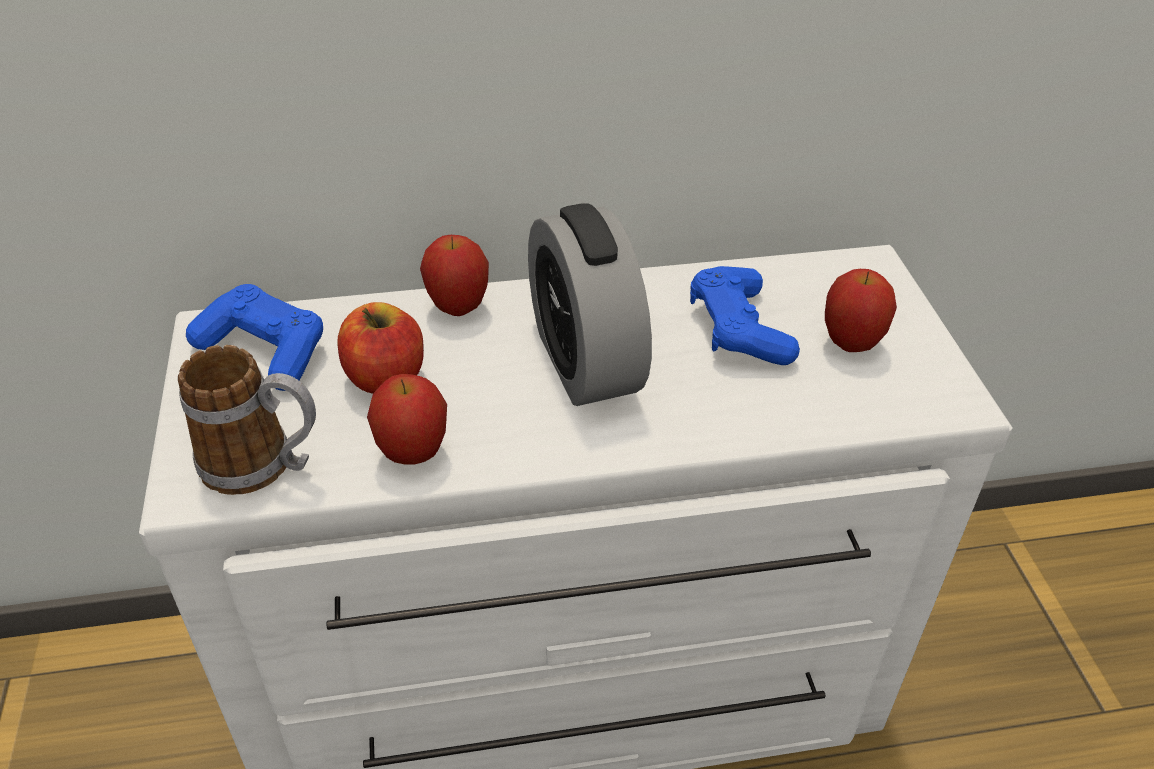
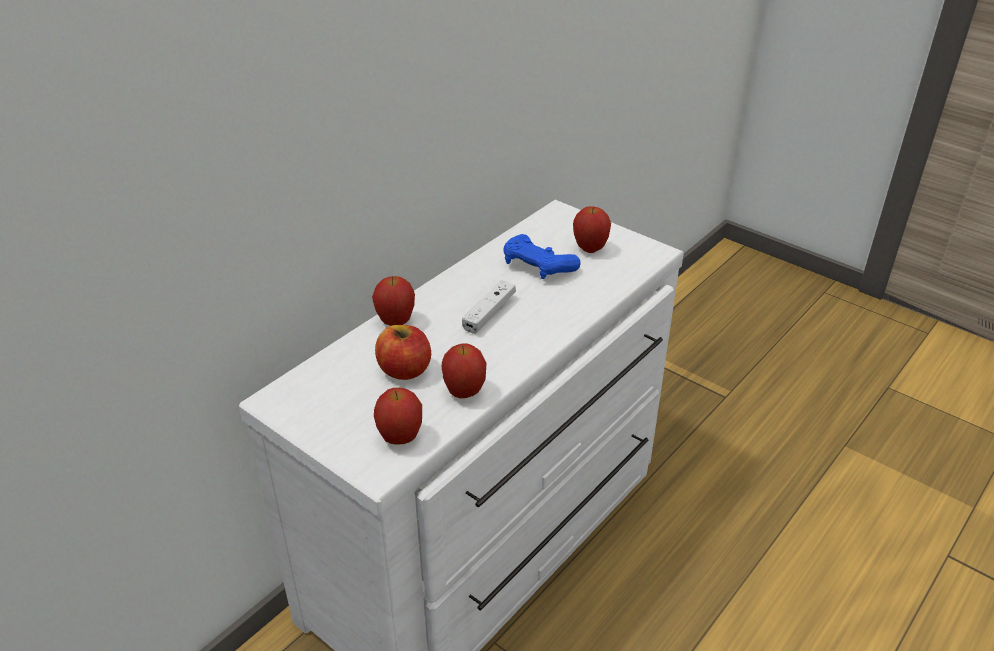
camera: 40 degrees left, 5 degrees down
mug [178,345,316,495] -> apple [374,388,422,445]
blue game controller [186,284,323,391] -> none
alarm clock [528,203,652,406] -> white game controller [462,280,516,334]

